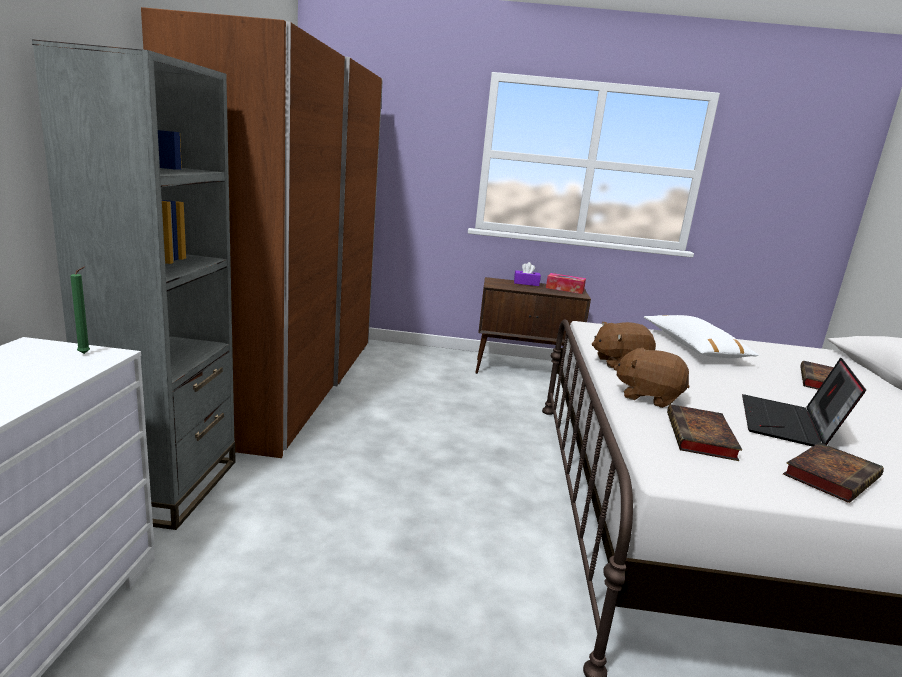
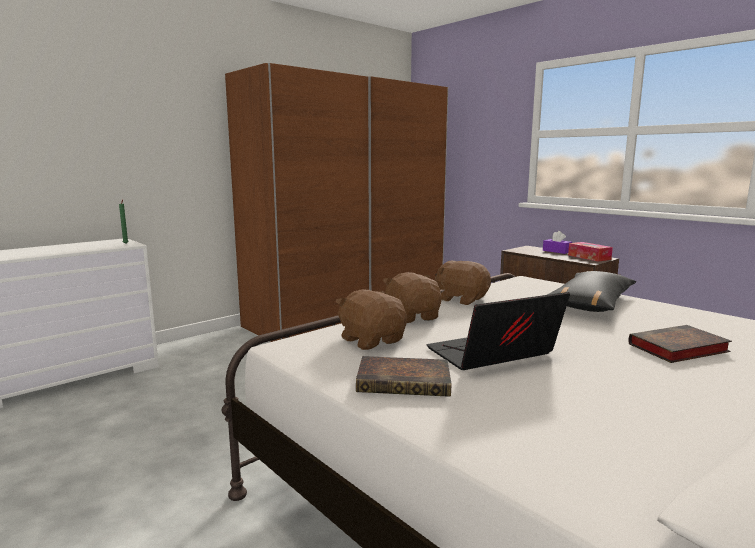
camera: 45 degrees right, 5 degrees down
grey bookcase [32,39,236,530] -> none
white pillow [644,315,759,358] -> black pillow [547,271,636,312]
book [667,404,742,461] -> brown plush toy [336,289,407,350]

